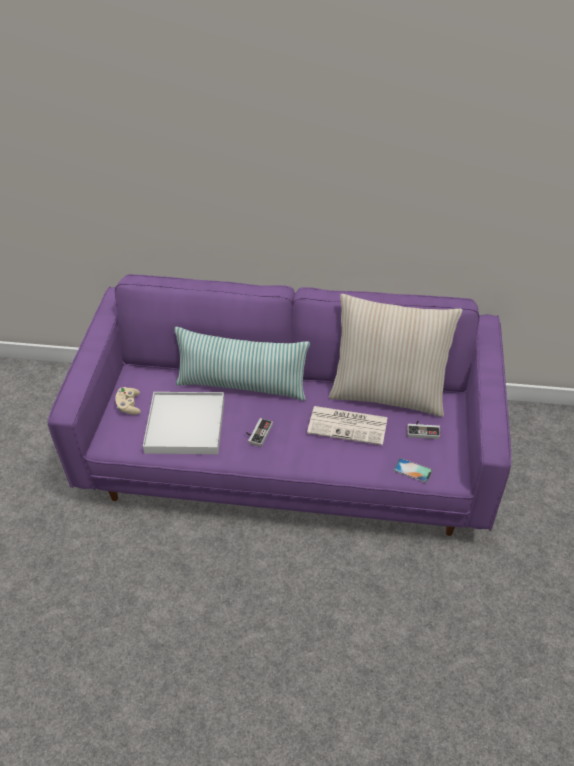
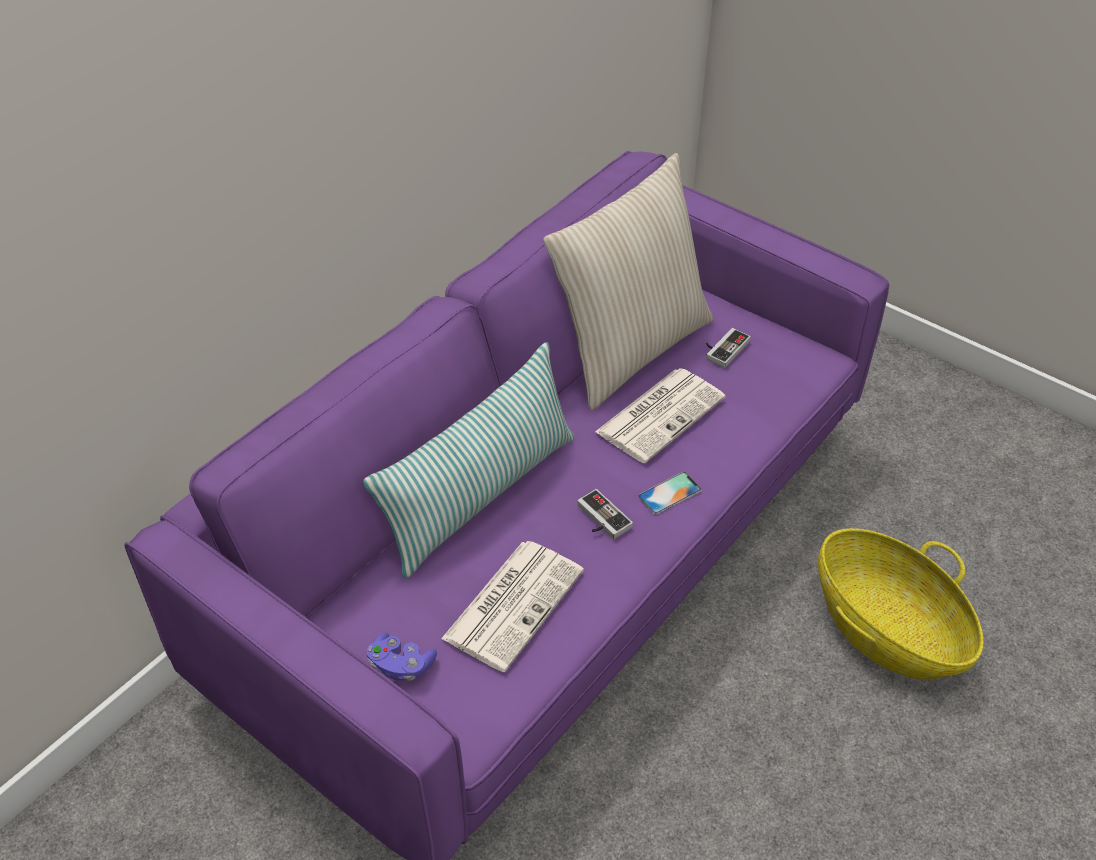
camera: 60 degrees left, 0 degrees up
beige game controller [115,387,141,415] -> purple game controller [366,632,437,681]
white tray [143,392,224,454] -> newspaper [441,541,584,672]
phone [394,458,433,483] -> phone moved to [638,472,702,514]
none -> basket [818,528,984,679]

